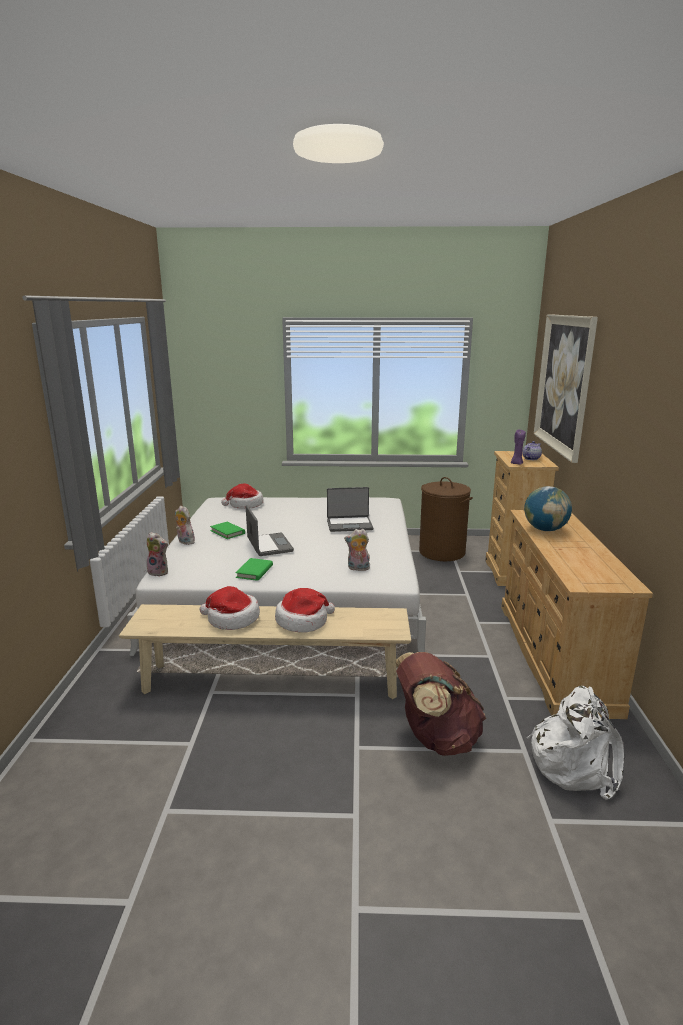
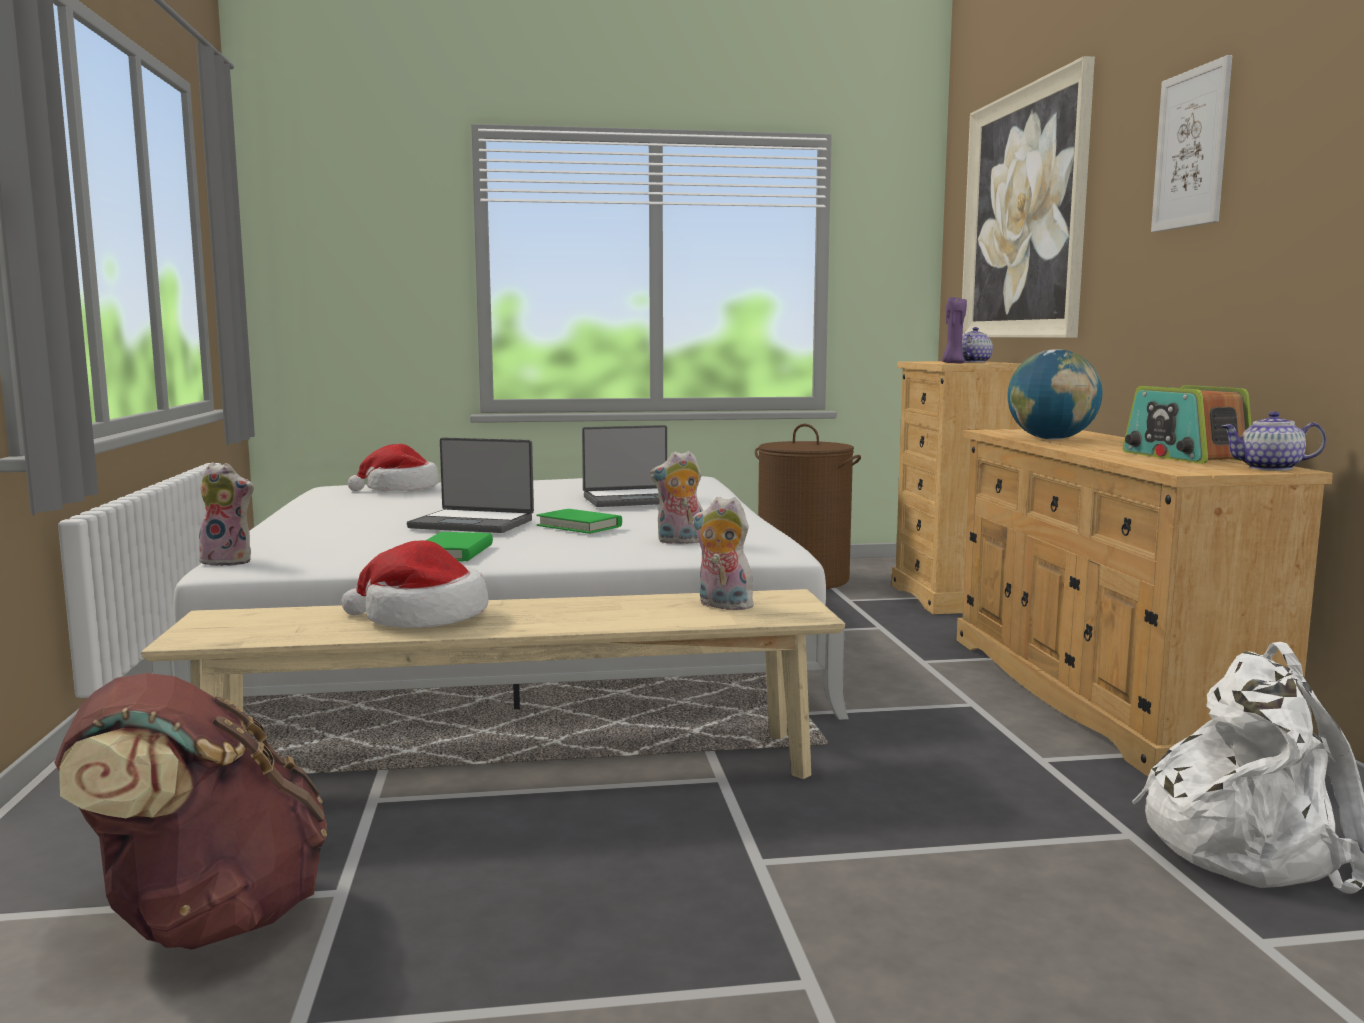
camera: 10 degrees left, 10 degrees down
plush toy [175,506,195,545] -> plush toy moved to [692,497,756,610]
green book [210,522,245,539] -> green book moved to [536,509,622,534]
laptop [246,505,294,556] -> laptop turned 135 degrees clockwise [407,438,534,533]
hat [275,588,335,633] -> none
brown backpack [395,652,486,756] -> brown backpack moved to [54,673,327,950]
none -> radio [1123,385,1251,464]
none -> picture [1151,55,1232,232]
none -> teapot [1221,411,1326,471]

